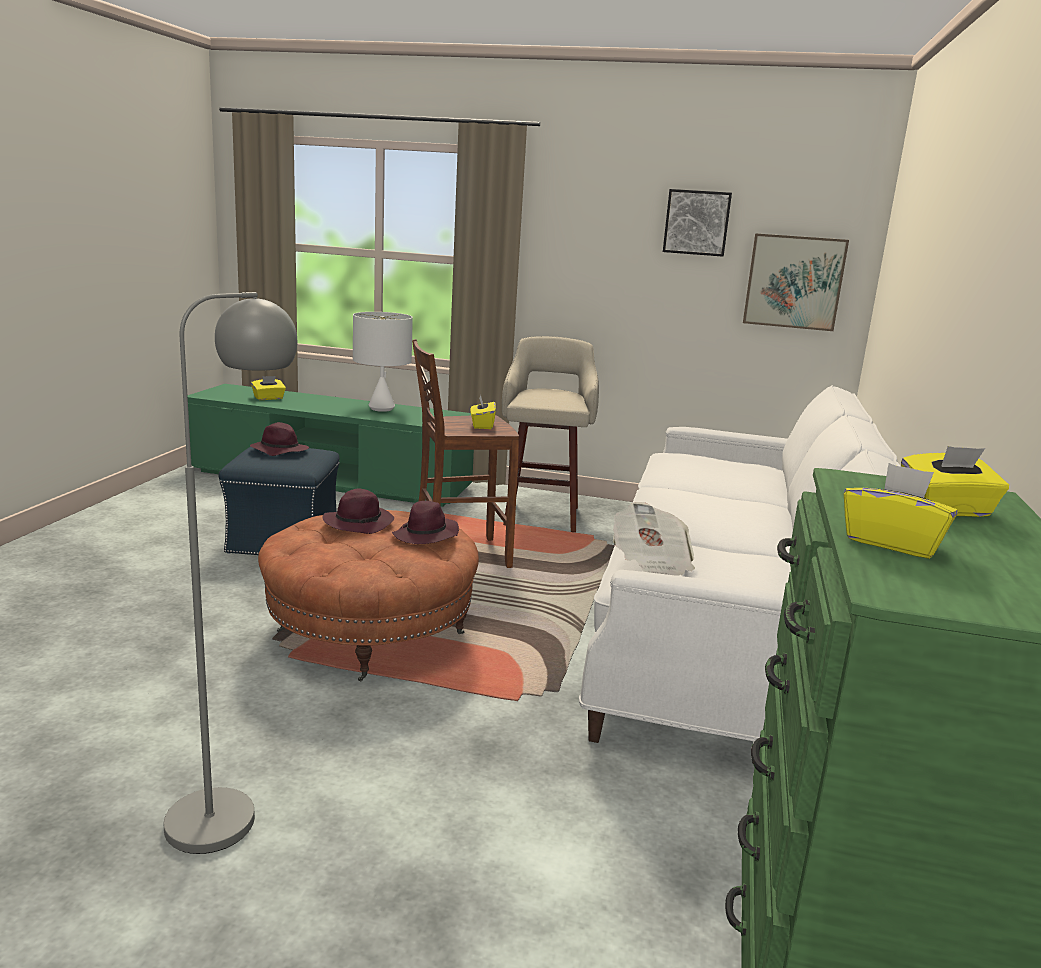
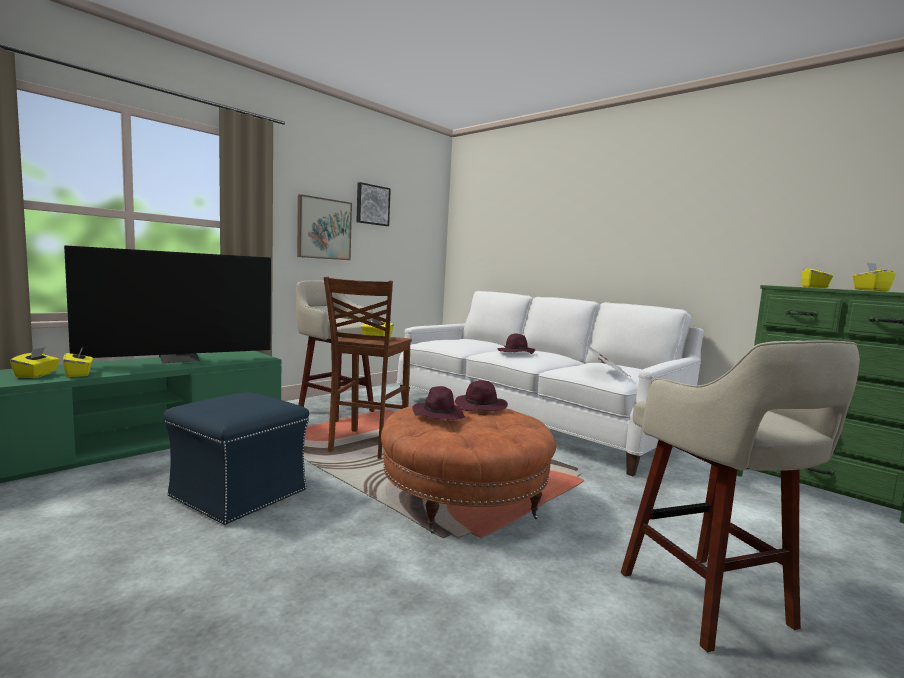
camera: 60 degrees left, 10 degrees down
grey floor lamp [163,292,297,854] -> beige stool [621,340,860,652]
purple hat [250,422,309,456] -> purple hat moved to [497,333,535,354]
white table lamp [353,312,413,412] -> television [64,245,271,363]
picture [743,233,849,331] -> picture moved to [297,194,352,260]
none -> yellow tissue box [63,346,93,377]

